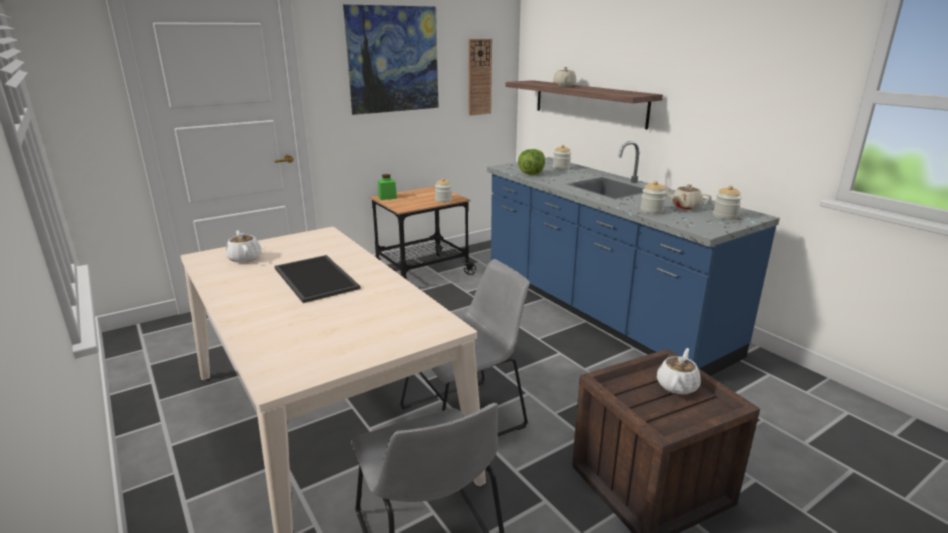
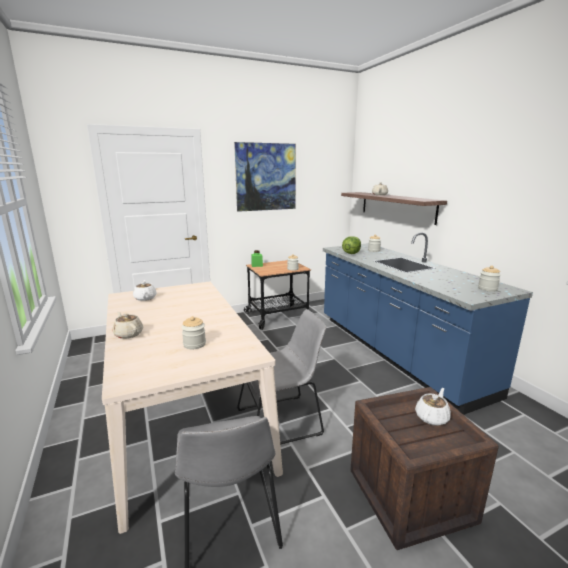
camera: 10 degrees right, 5 degrees down
tray [274,255,361,303] -> none
wall clock [468,39,492,116] -> none
jar [640,181,666,214] -> jar moved to [181,316,206,349]
beige teapot [663,184,711,210] -> beige teapot moved to [112,312,143,339]

